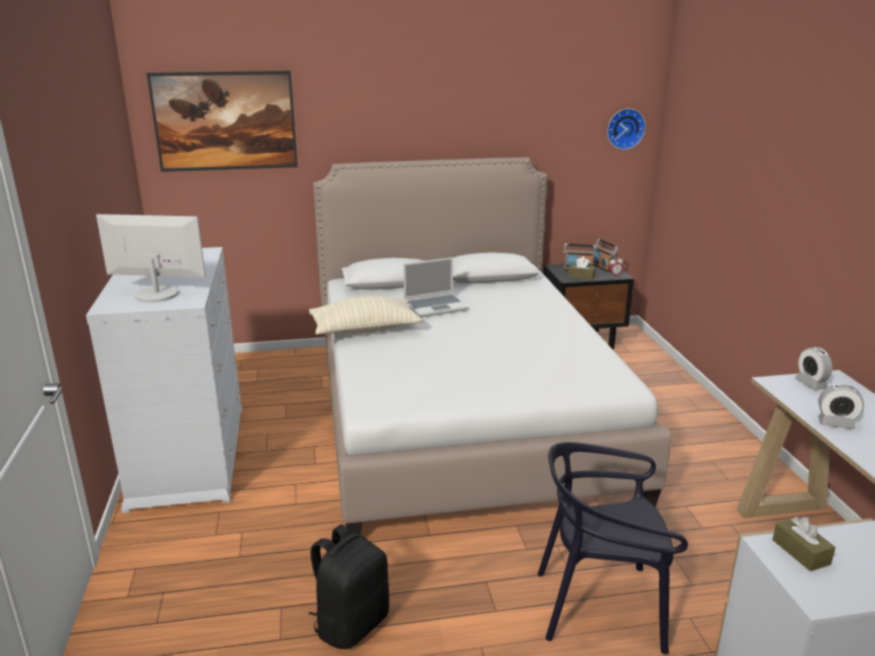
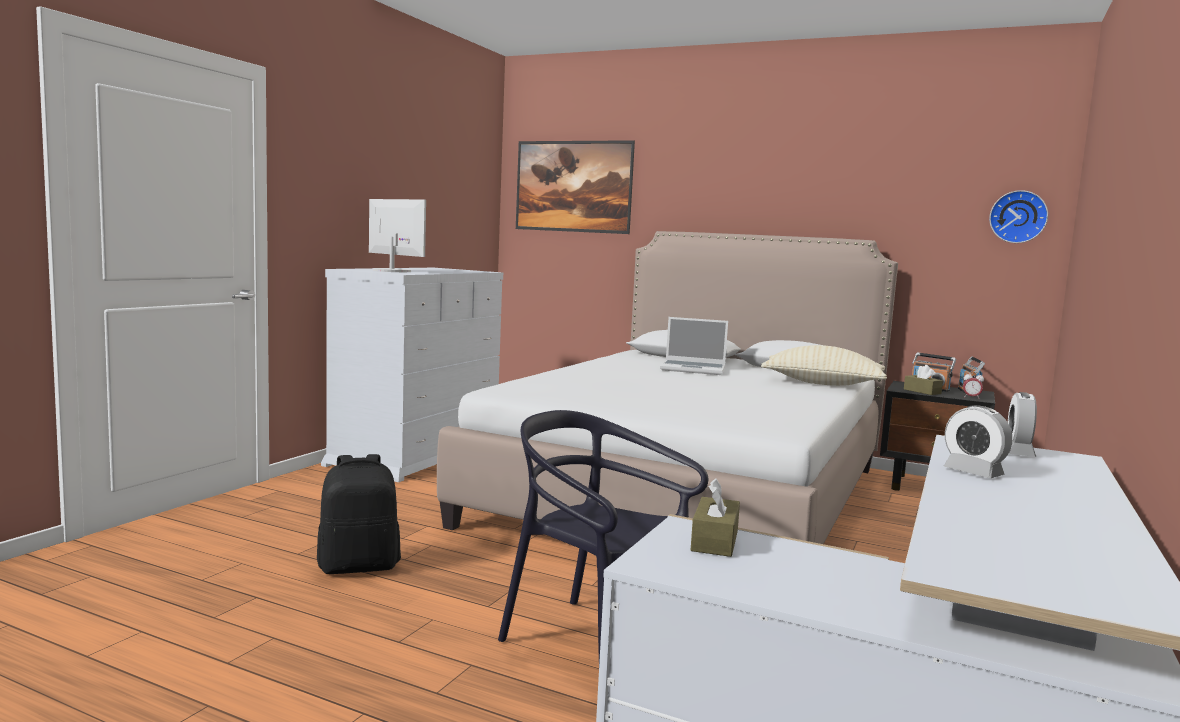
camera: 35 degrees right, 15 degrees down
beige pillow [309,296,423,335] -> beige pillow moved to [761,345,887,386]

